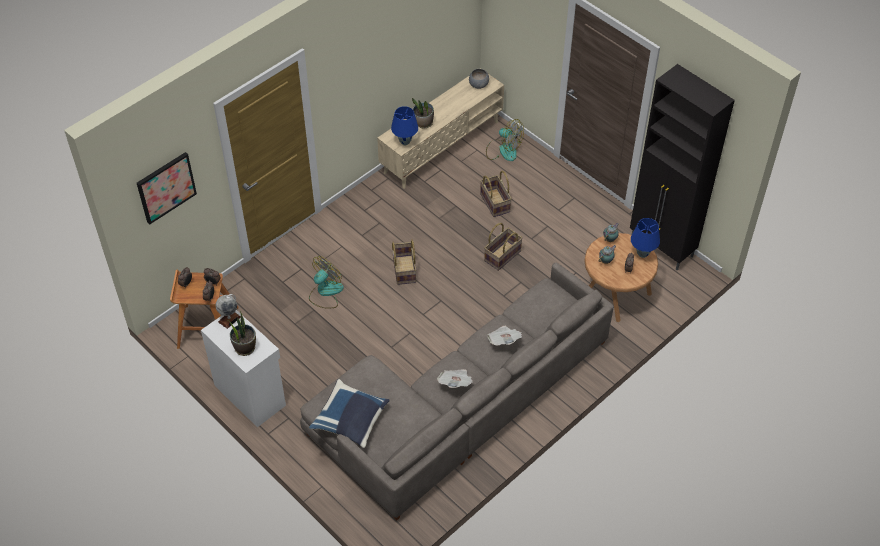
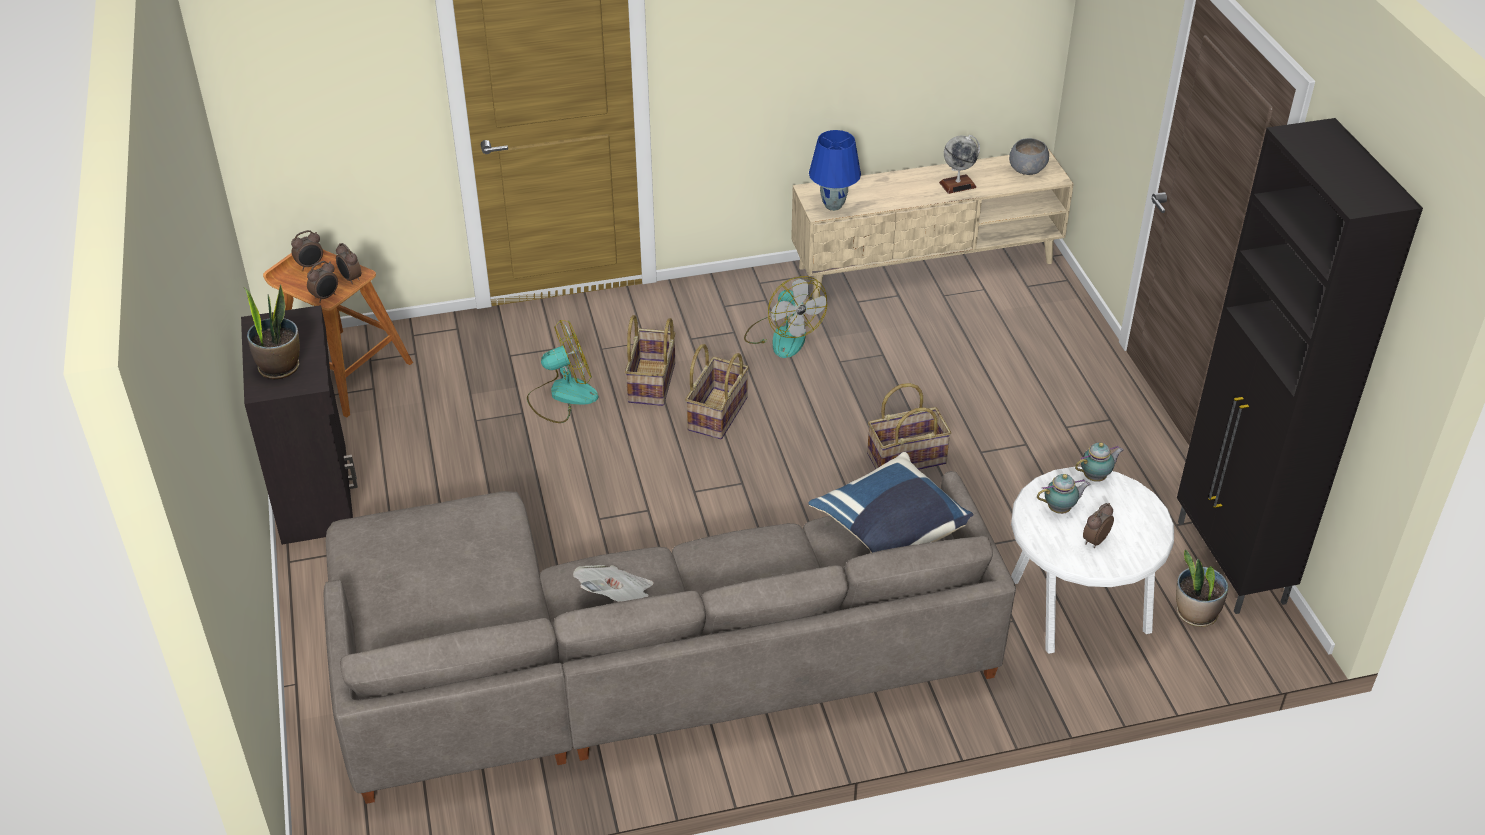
camera: 30 degrees right, 10 degrees down
picture [137,152,197,225] -> none
white cabinet [201,310,286,427] -> black cabinet [241,305,358,545]
globe [216,294,241,329] -> globe moved to [939,135,980,194]
blue pillow [309,379,390,448] -> blue pillow moved to [809,452,973,553]
potted plant [412,98,434,129] -> potted plant moved to [1176,549,1228,627]
basket [480,171,512,217] -> basket moved to [625,315,676,406]
fan [486,119,524,161] -> fan moved to [744,276,827,358]
newspaper [487,326,522,345] -> none
brown side table [584,233,658,322] -> white side table [1011,467,1174,654]
blue table lamp [631,218,660,258] -> none

